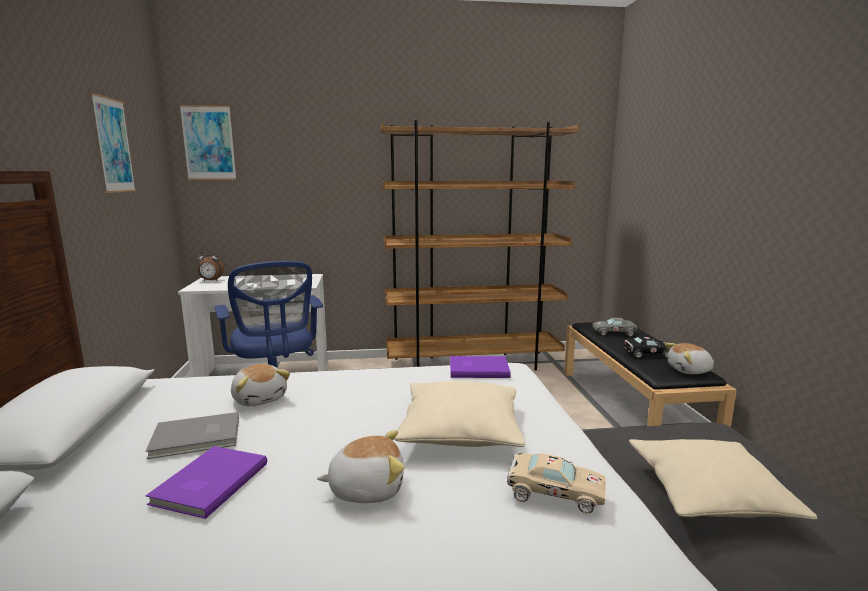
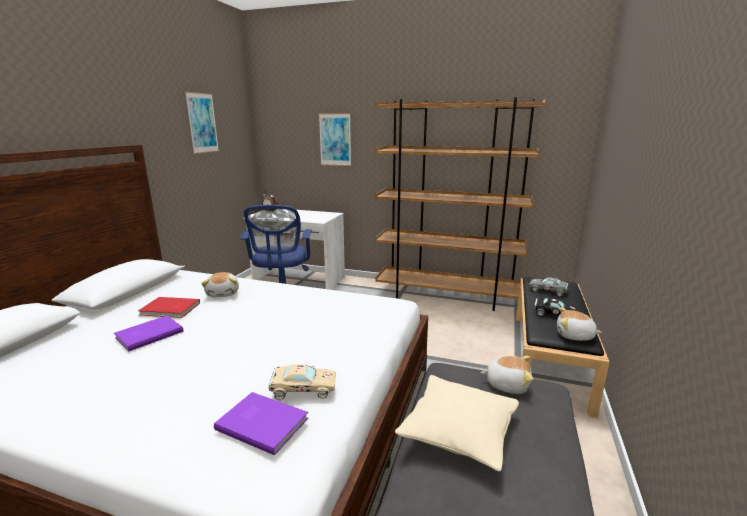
camera: 25 degrees right, 5 degrees up
grey book [146,412,239,459] -> red book [138,297,200,318]
picture [180,105,237,180] -> picture moved to [319,113,351,166]
plush toy [317,430,404,503] -> plush toy moved to [480,356,533,394]
beige pillow [394,381,525,447] -> none
purple book [450,356,511,378] -> purple book moved to [214,392,309,455]
beige toy car [507,453,605,514] -> beige toy car turned 45 degrees counterclockwise [269,365,336,401]

